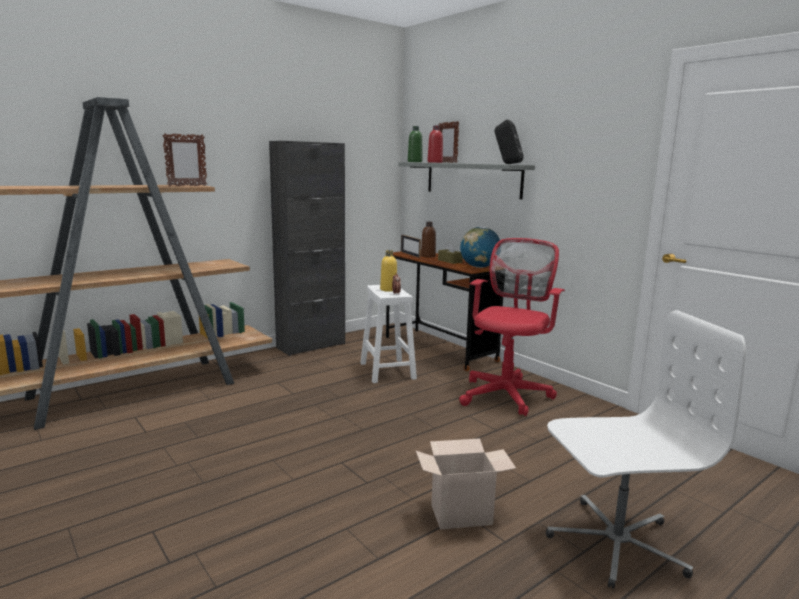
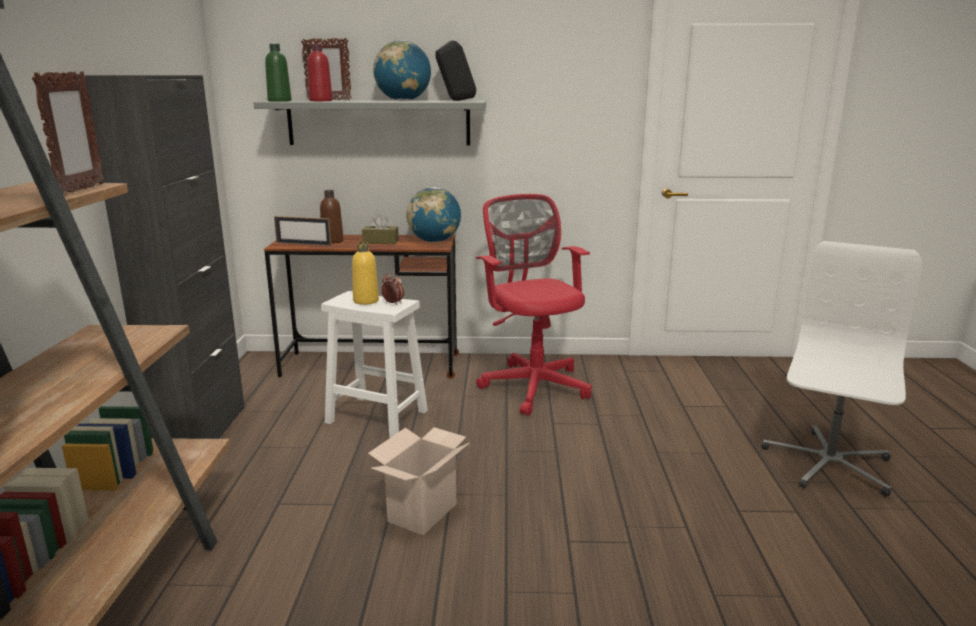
camera: 50 degrees left, 5 degrees up
cardboard box [416,438,516,530] -> cardboard box moved to [368,427,469,536]
none -> globe [373,40,431,101]

